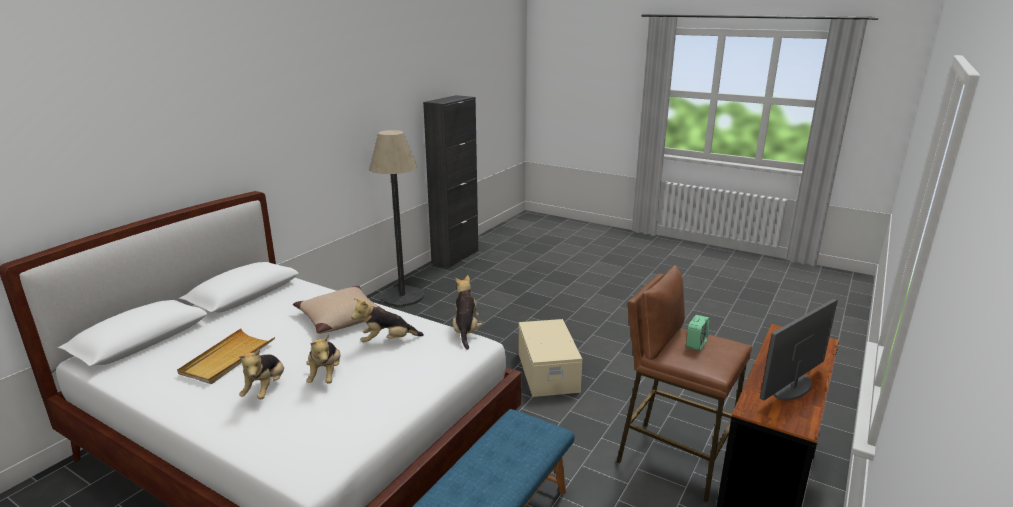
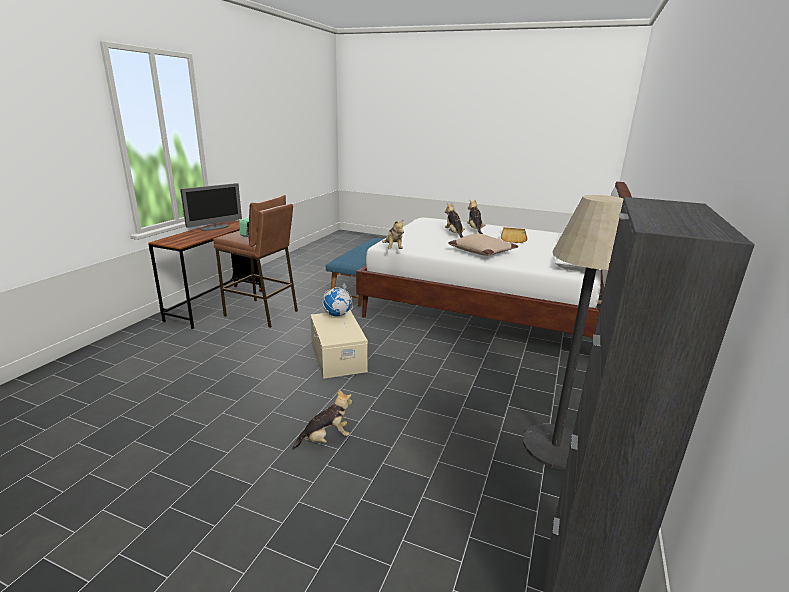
camera: 170 degrees right, 0 degrees up
plush toy [351,298,424,342] -> plush toy moved to [292,389,352,450]
none -> globe [323,283,353,316]

